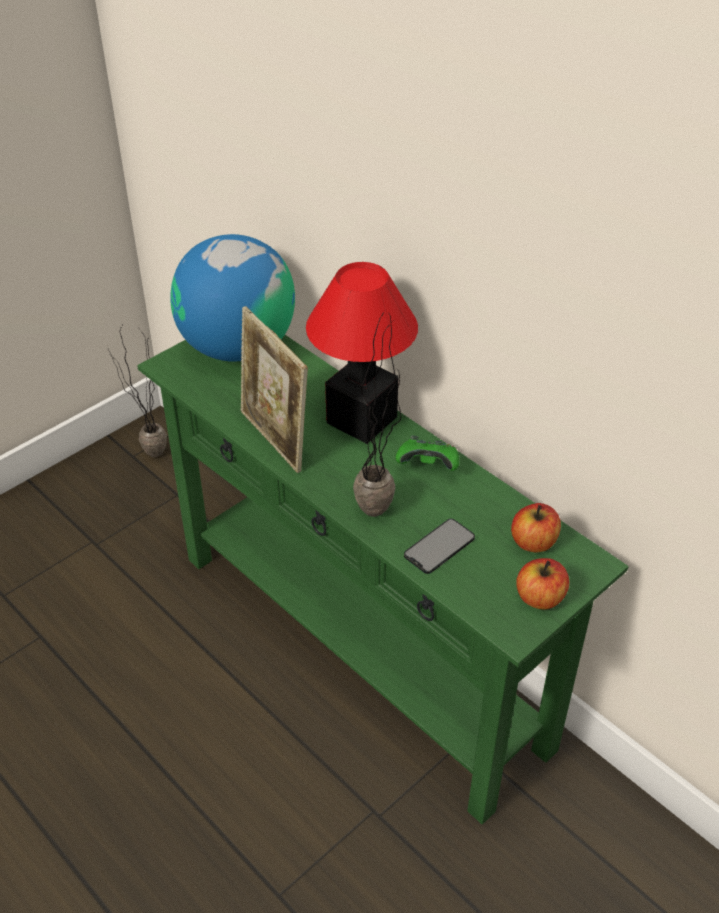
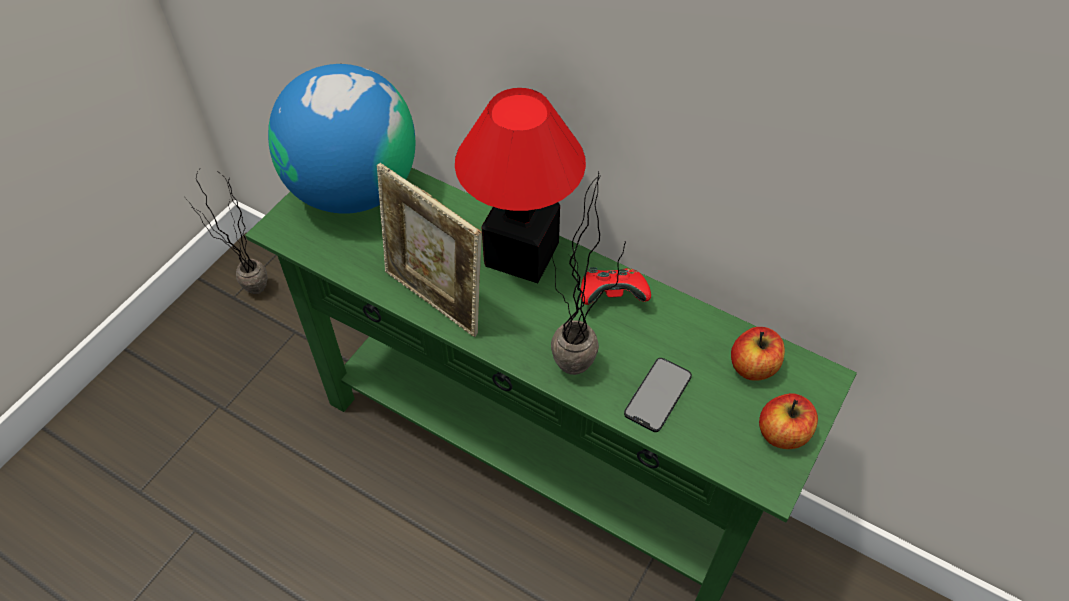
camera: 15 degrees left, 10 degrees up
green game controller [396,436,459,471] -> red game controller [580,267,651,305]

